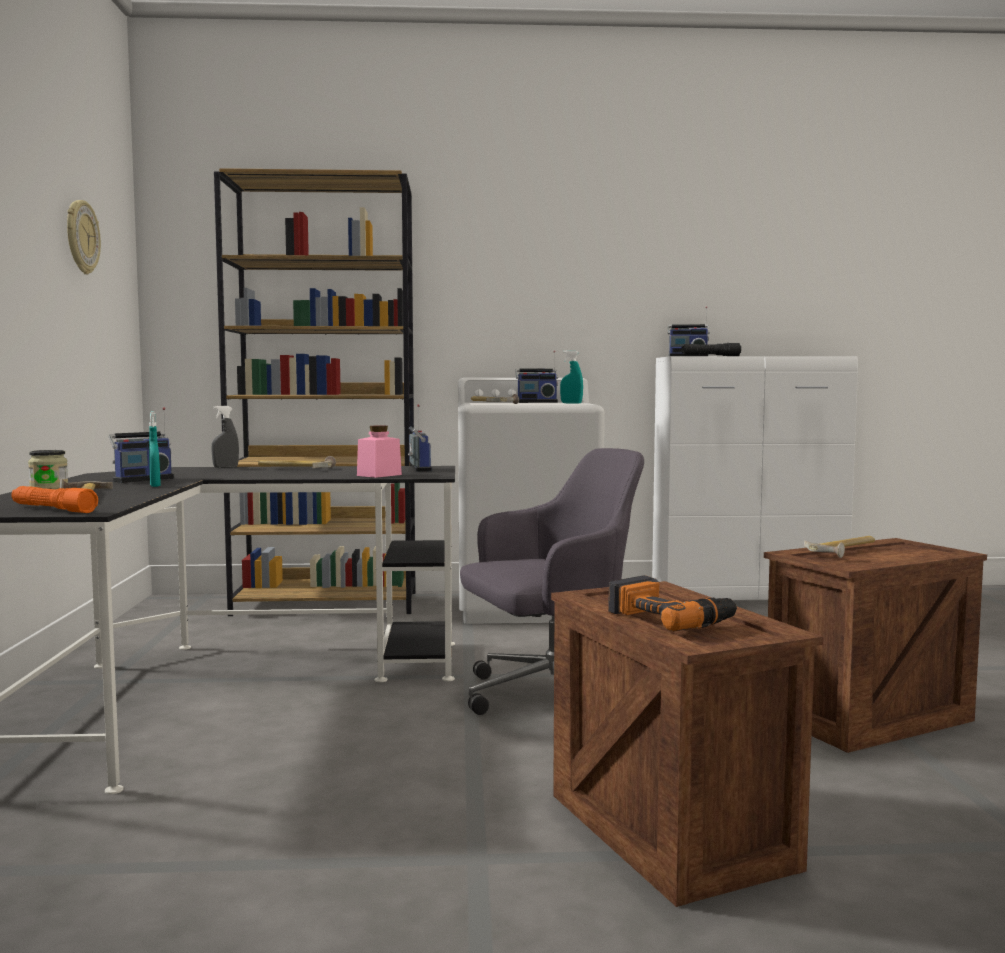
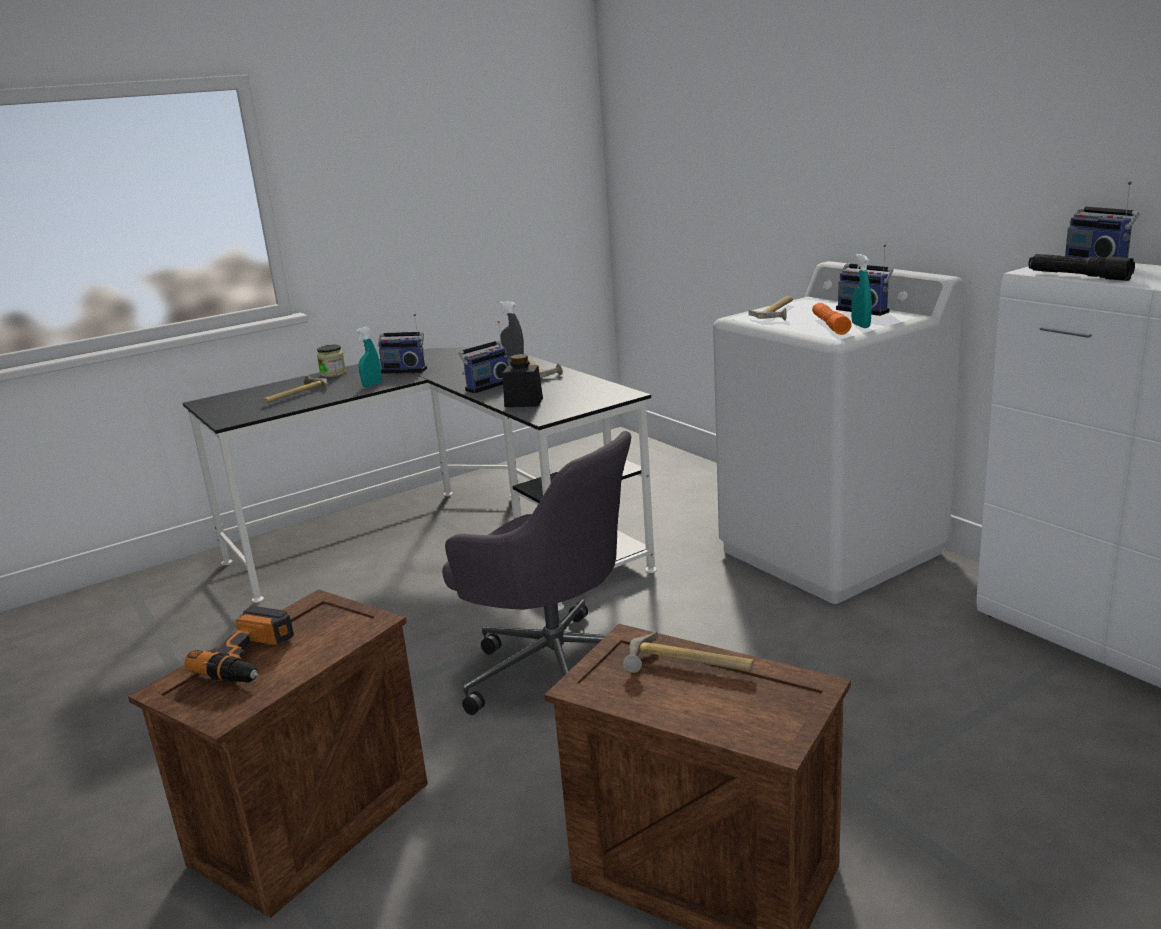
camera: 60 degrees right, 15 degrees up
orange flashlight [11,486,98,513] -> orange flashlight moved to [812,303,852,335]
wall clock [67,200,101,274] -> none
brown bookcase [214,168,416,616] -> none
pink jar [357,425,402,478] -> black jar [502,354,543,407]
radio [408,404,432,472] -> radio moved to [458,321,508,393]

